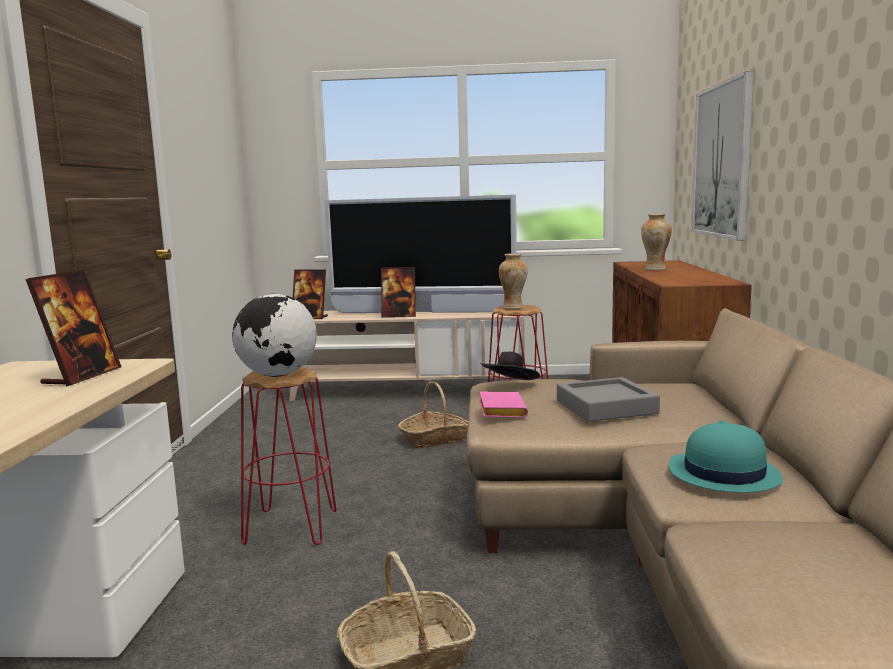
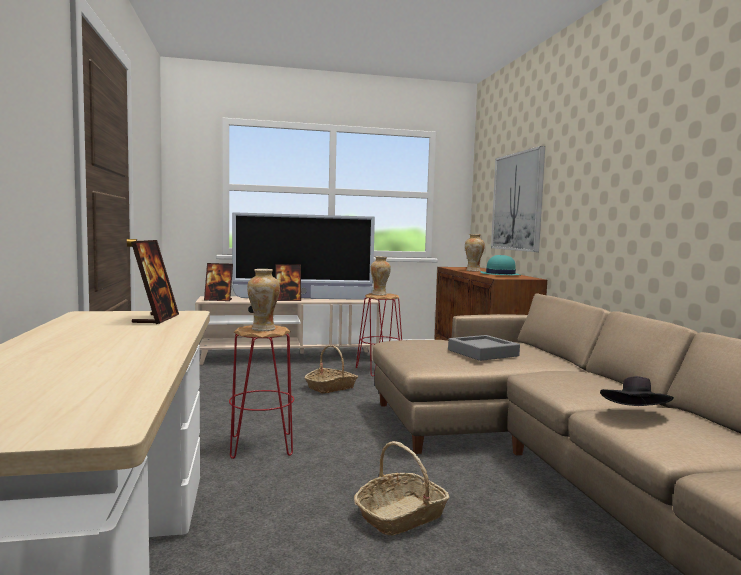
camera: 15 degrees left, 5 degrees down
globe [232,294,317,377] -> vase [247,269,280,331]
pink book [479,391,528,417] -> none
black hat [480,352,540,380] -> black hat moved to [600,376,674,406]
turquoise hat [669,420,783,493] -> turquoise hat moved to [480,255,521,276]

